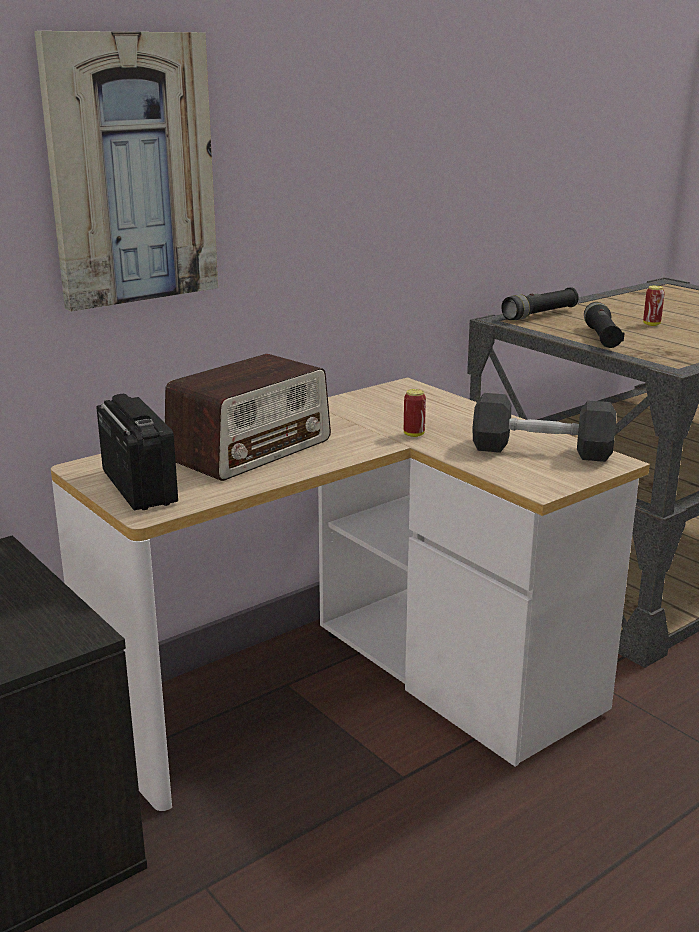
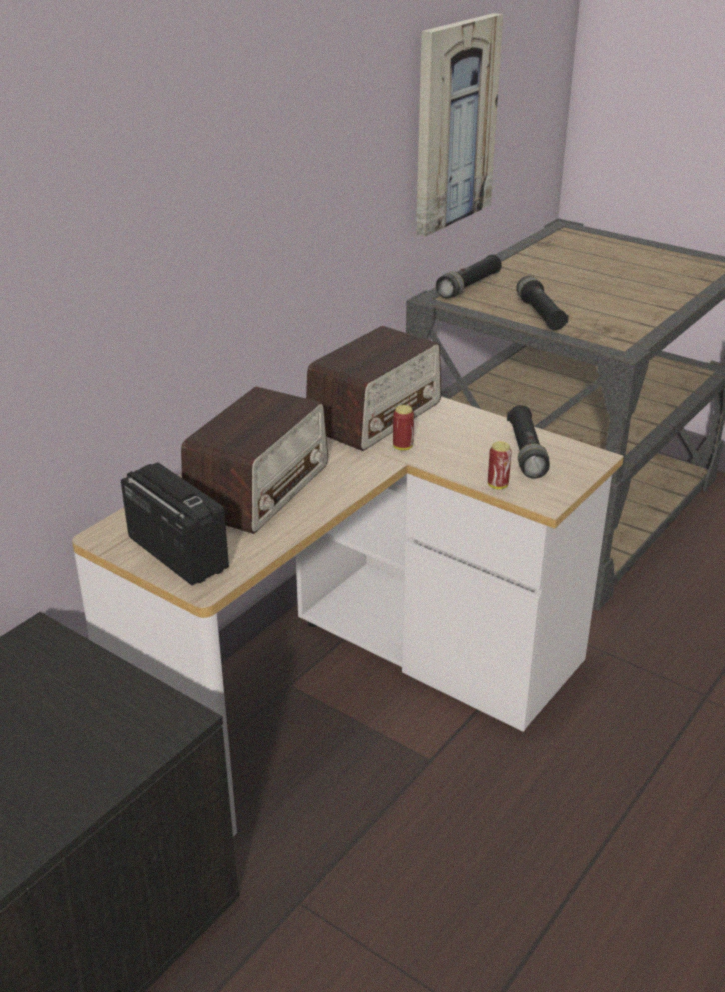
camera: 15 degrees left, 10 degrees up
picture [34,31,218,311] -> picture moved to [416,13,503,237]
grey dumbbell [472,393,616,462] -> black flashlight [507,405,550,479]
can [643,286,665,326] -> can moved to [488,441,512,489]
none -> radio [306,326,441,451]

